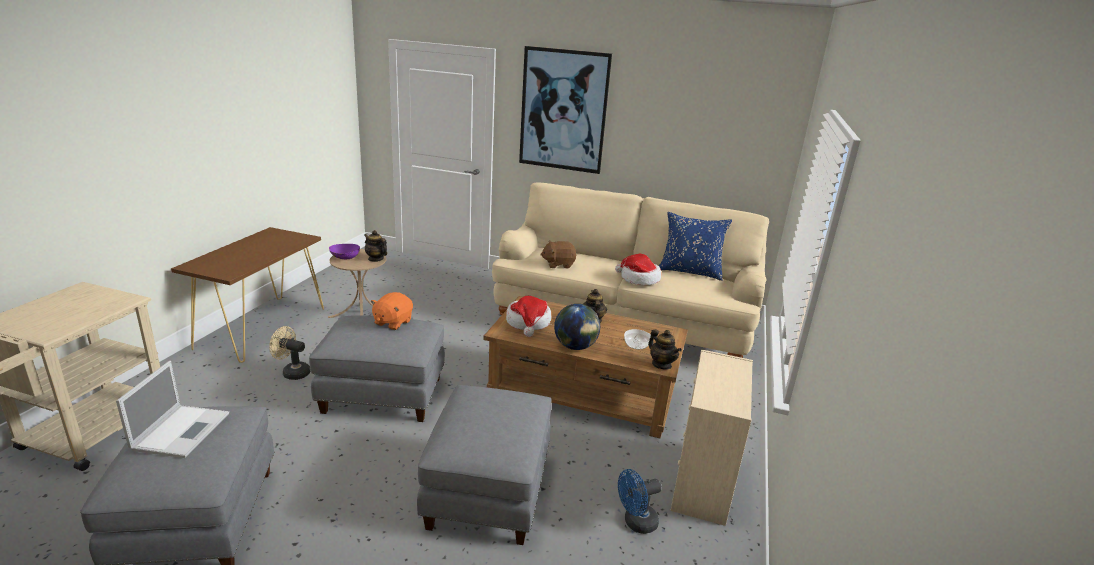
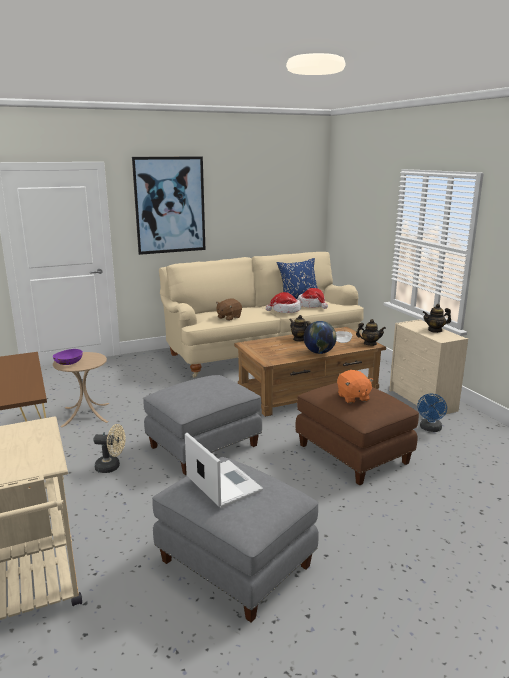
camera: 40 degrees left, 5 degrees down
beige fan [269,326,310,380] -> beige fan turned 150 degrees counterclockwise [93,424,126,473]
teapot [364,230,387,262] -> teapot moved to [422,304,451,333]
orange plush toy [371,292,413,330] -> orange plush toy moved to [337,370,374,404]
grey ottoman [417,385,552,545] -> brown ottoman [296,383,419,485]
hat [506,296,551,337] -> hat moved to [298,288,328,309]

